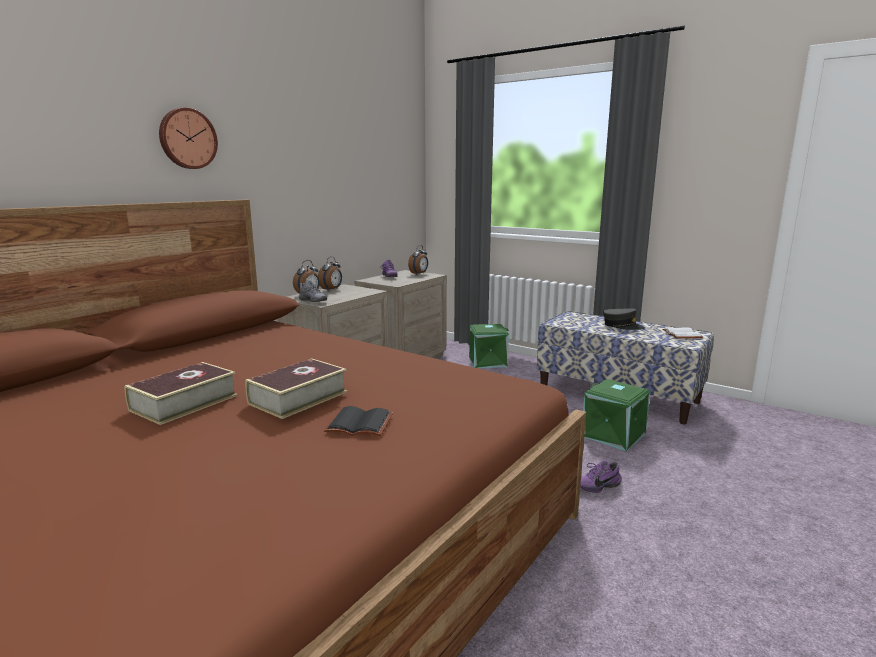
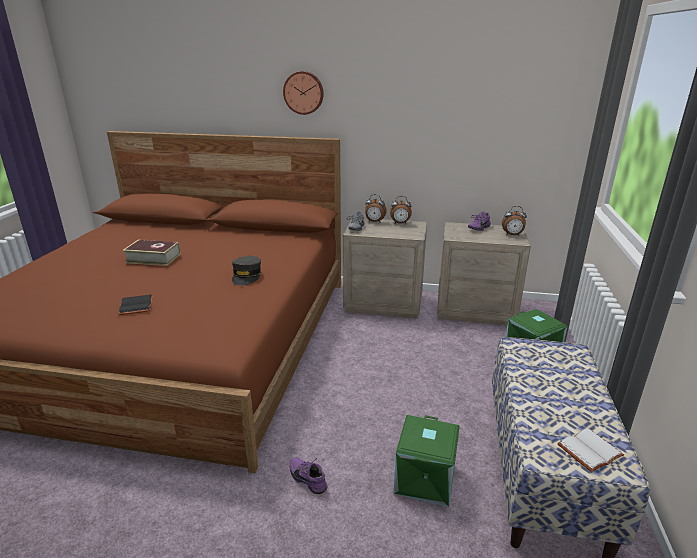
camera: 65 degrees right, 10 degrees up
book [245,358,347,419] -> none
grey cap [603,309,645,330] -> grey cap moved to [232,256,261,286]

